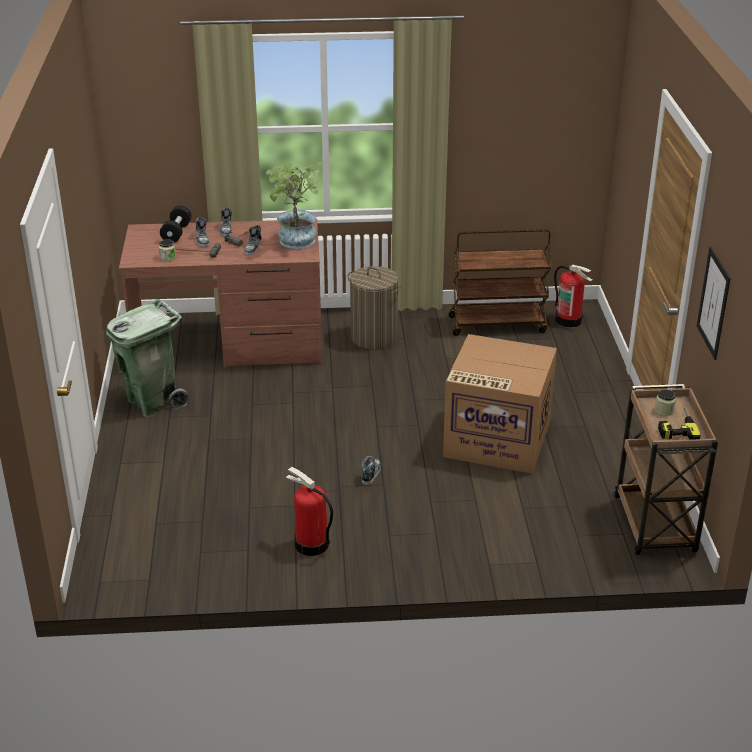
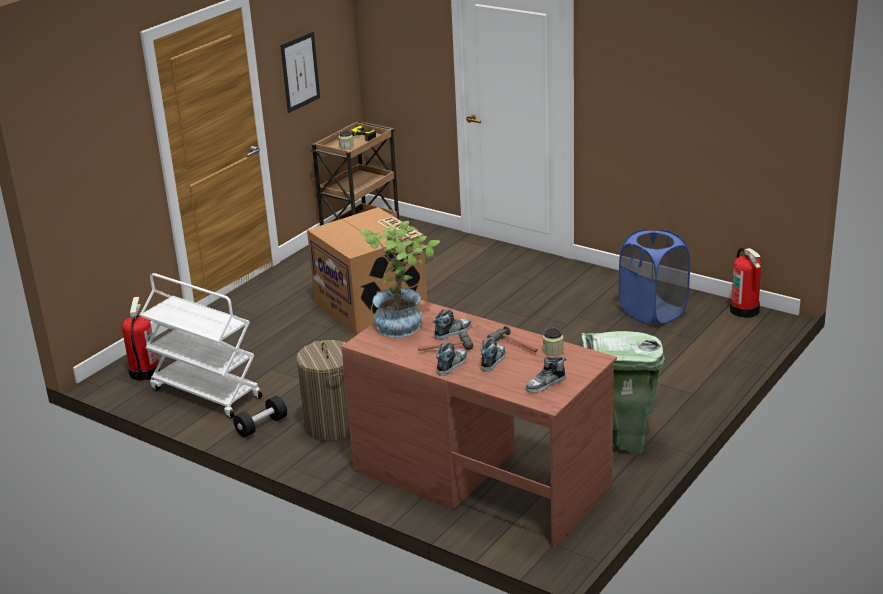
camera: 140 degrees left, 5 degrees down
black dumbbell [160,206,192,243] -> black dumbbell moved to [233,396,287,437]
fire extinguisher [286,467,333,556] -> fire extinguisher moved to [730,248,762,318]
shoe [362,456,381,485] -> shoe moved to [525,356,566,393]
brown cart [449,229,552,336] -> white cart [140,273,263,419]
none -> blue laundry basket [619,229,690,325]

